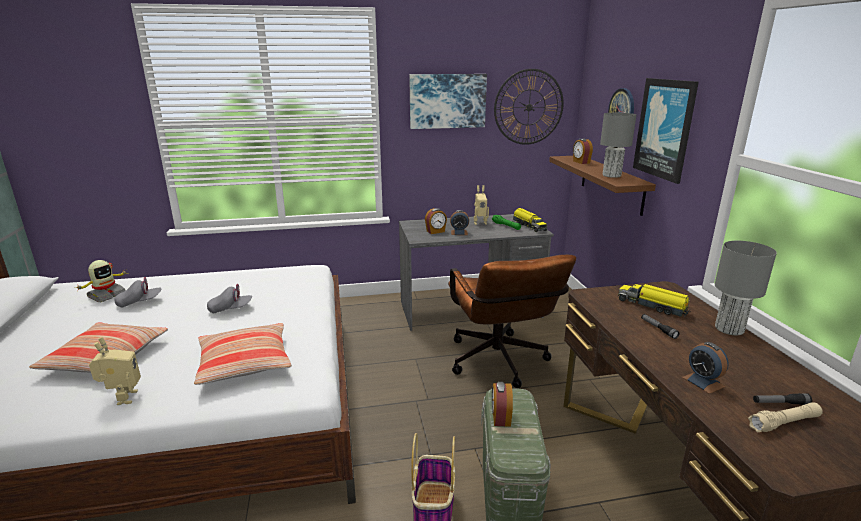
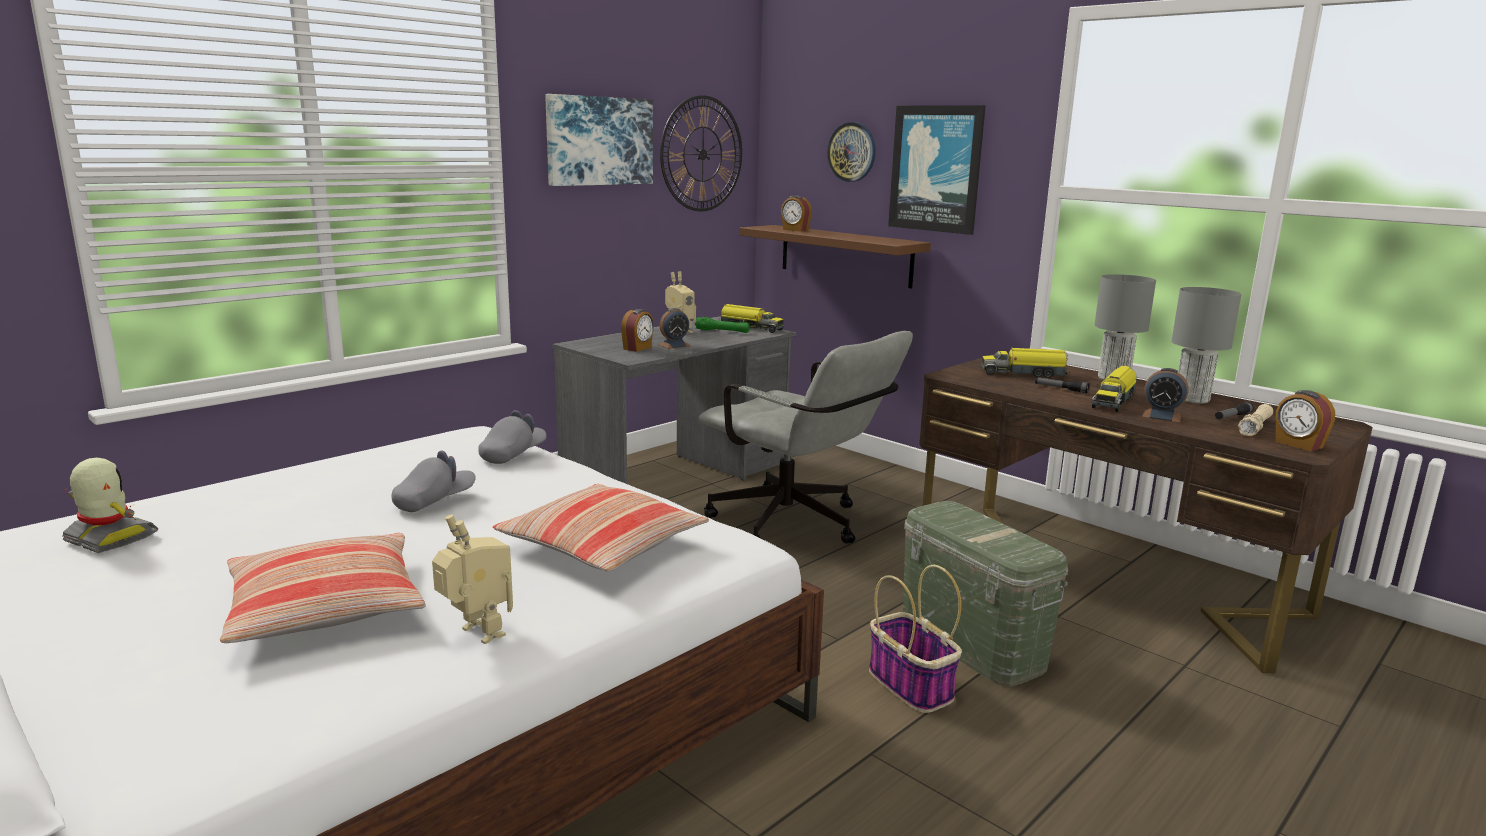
camera: 35 degrees left, 5 degrees down
toy robot [75,260,128,302] -> toy robot turned 60 degrees counterclockwise [62,458,158,553]
grey cap [114,277,161,308] -> grey cap moved to [478,410,547,464]
brown office chair [448,255,576,388] -> grey office chair [699,331,913,544]
alarm clock [492,382,513,427] -> alarm clock moved to [1276,390,1335,452]
grey table lamp [600,113,636,178] -> grey table lamp moved to [1171,287,1241,404]
none -> toy truck [1092,365,1136,412]

